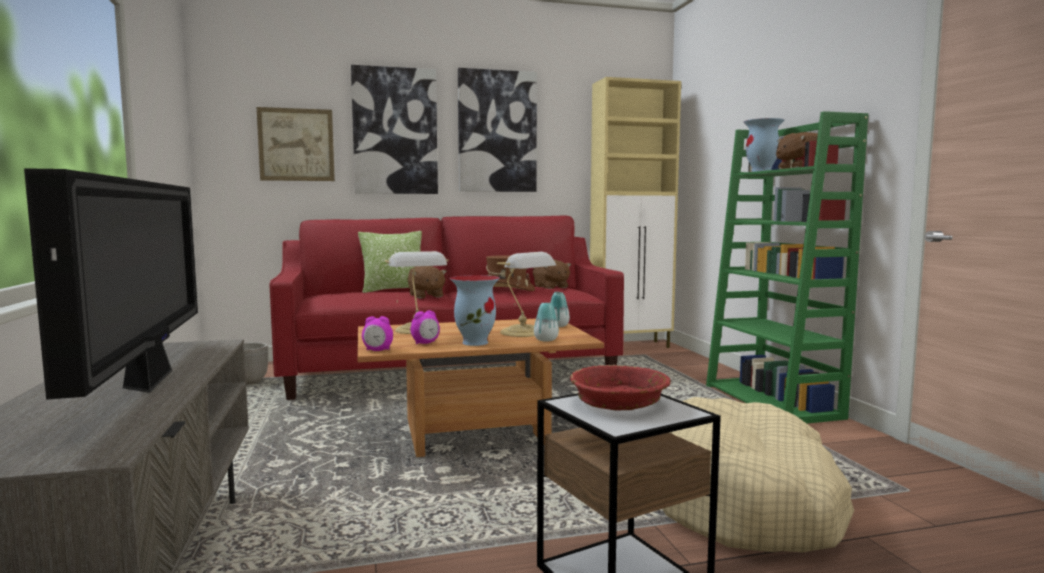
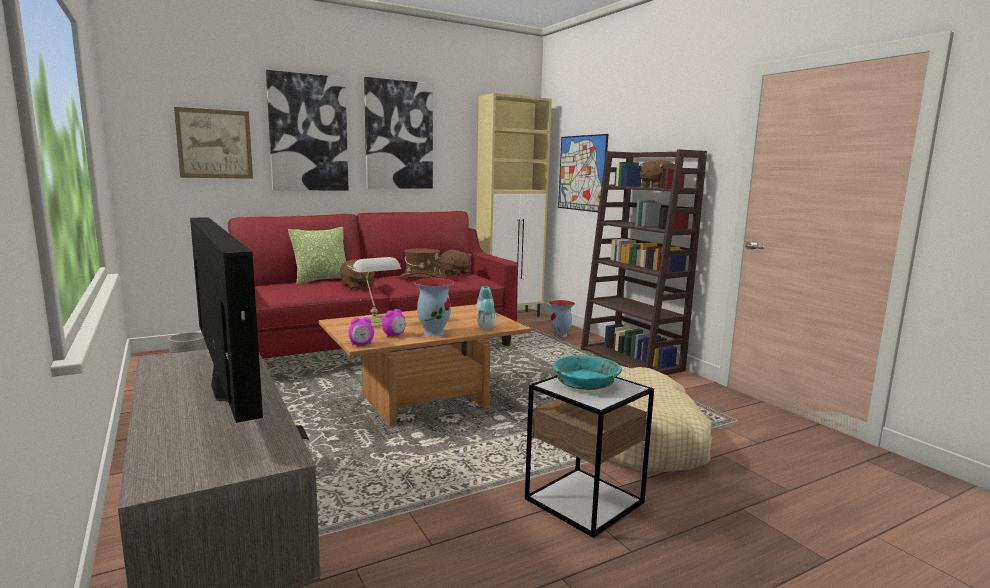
camera: 15 degrees left, 5 degrees up
table lamp [497,252,556,337] -> none
red bowl [570,365,671,410] -> turquoise bowl [552,355,622,390]
green bookcase [706,111,868,424] -> brown bookcase [581,149,707,375]
vase [744,118,784,172] -> vase moved to [549,300,575,337]
none -> picture [558,134,608,212]

